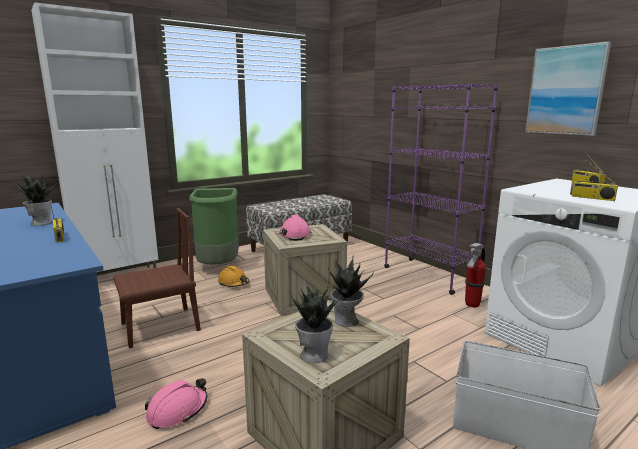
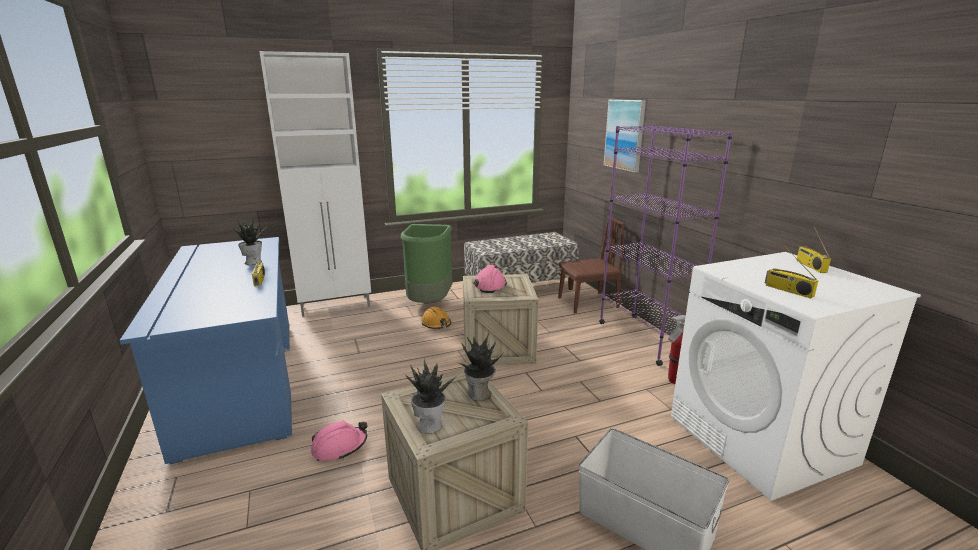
camera: 15 degrees right, 5 degrees up
brown chair [113,208,201,349] -> brown chair moved to [558,216,625,313]
picture [525,42,611,136] -> picture moved to [604,99,646,173]

